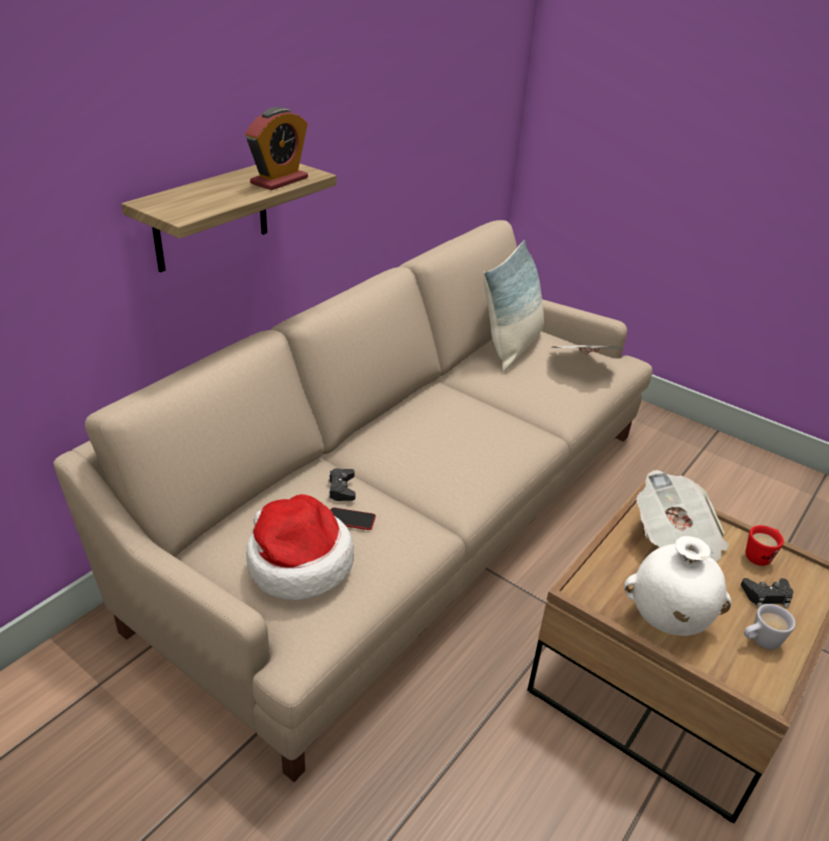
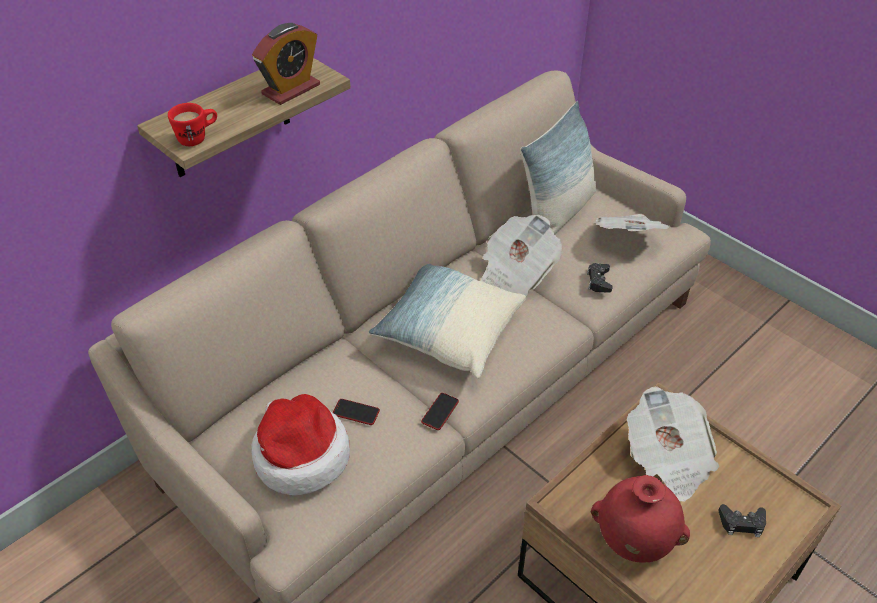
camera: 10 degrees right, 10 degrees up
black game controller [329,468,356,501] -> black game controller moved to [587,263,613,293]
white vase [624,536,732,636] -> red vase [591,475,690,563]
white mug [744,604,795,650] -> none
red mug [746,525,784,566] -> red mug moved to [168,103,217,146]
none -> pillow [369,264,526,379]
none -> phone [421,393,459,430]
none -> newspaper [480,215,562,296]

